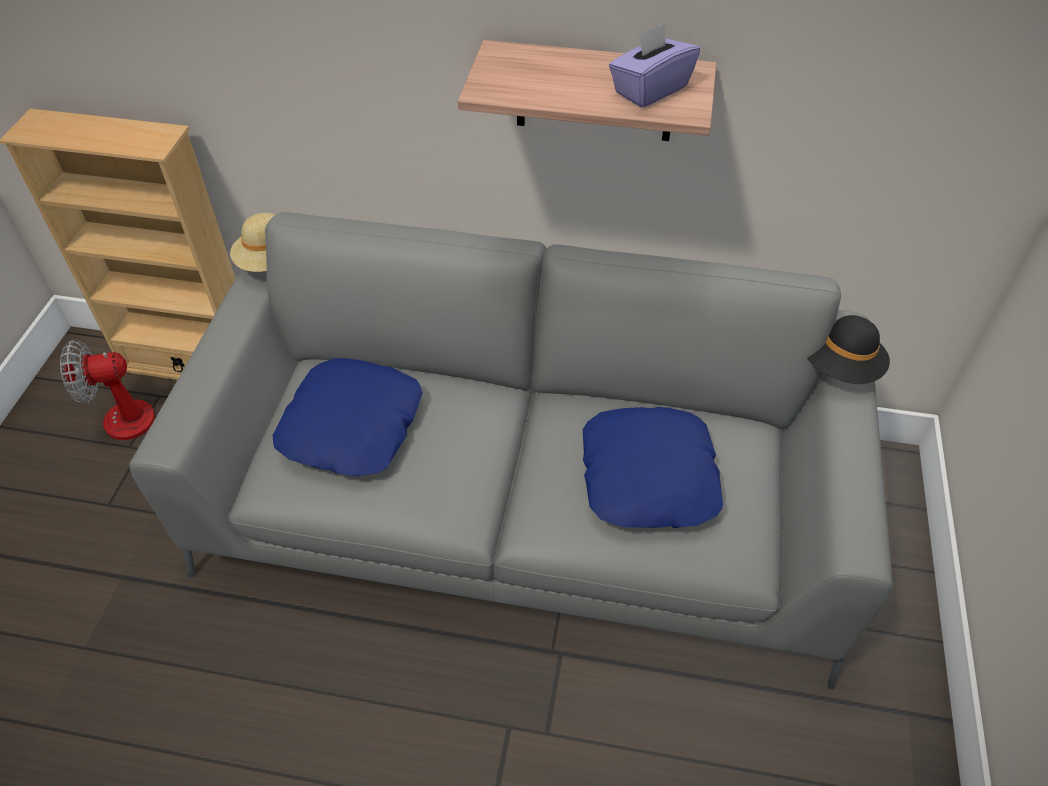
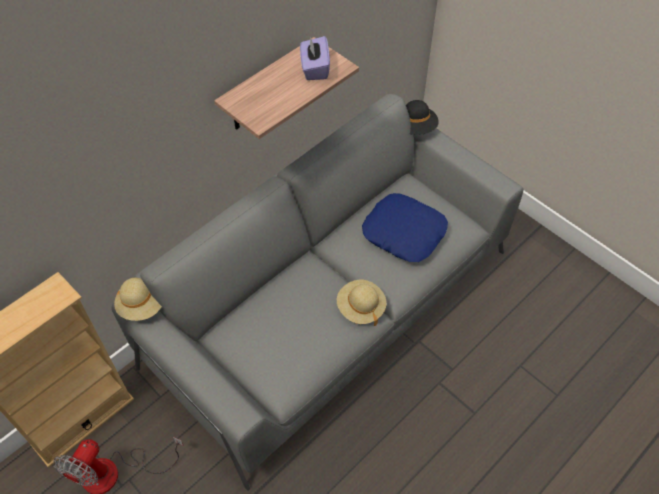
camera: 55 degrees left, 5 degrees up
blue pillow [273,358,423,477] -> none
none -> beige hat [337,280,387,326]

